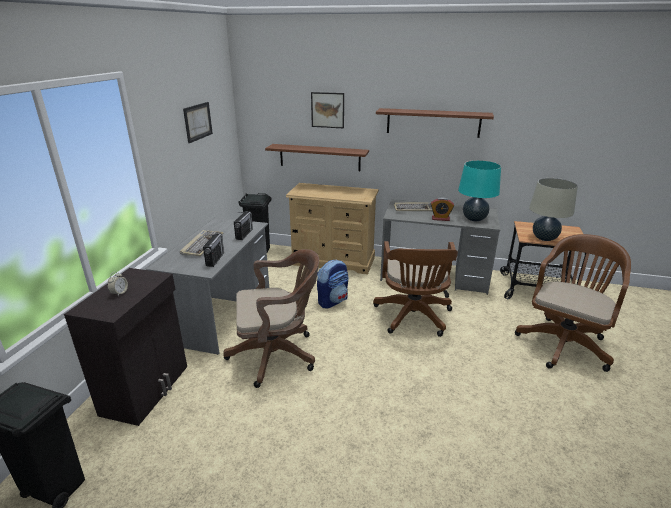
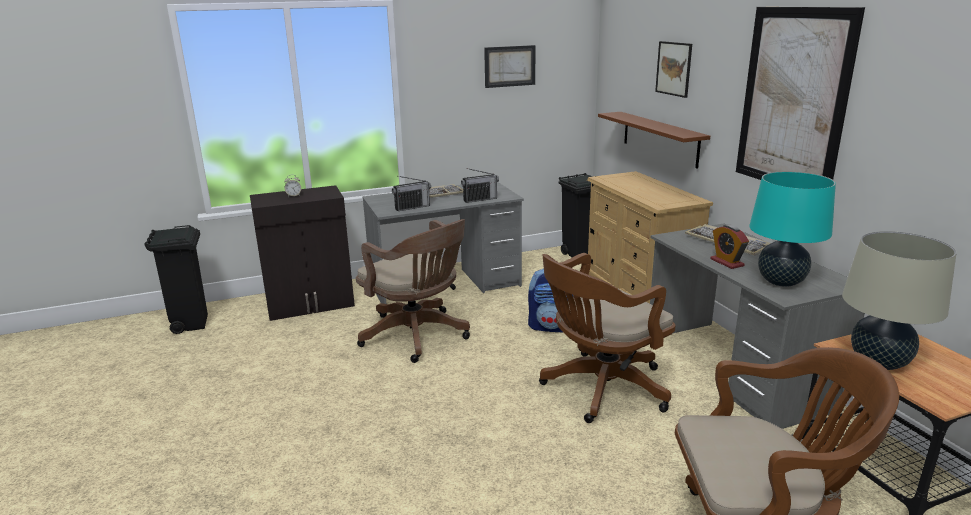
camera: 55 degrees right, 5 degrees down
brown shelf [376,108,494,138] -> picture [736,7,865,180]

